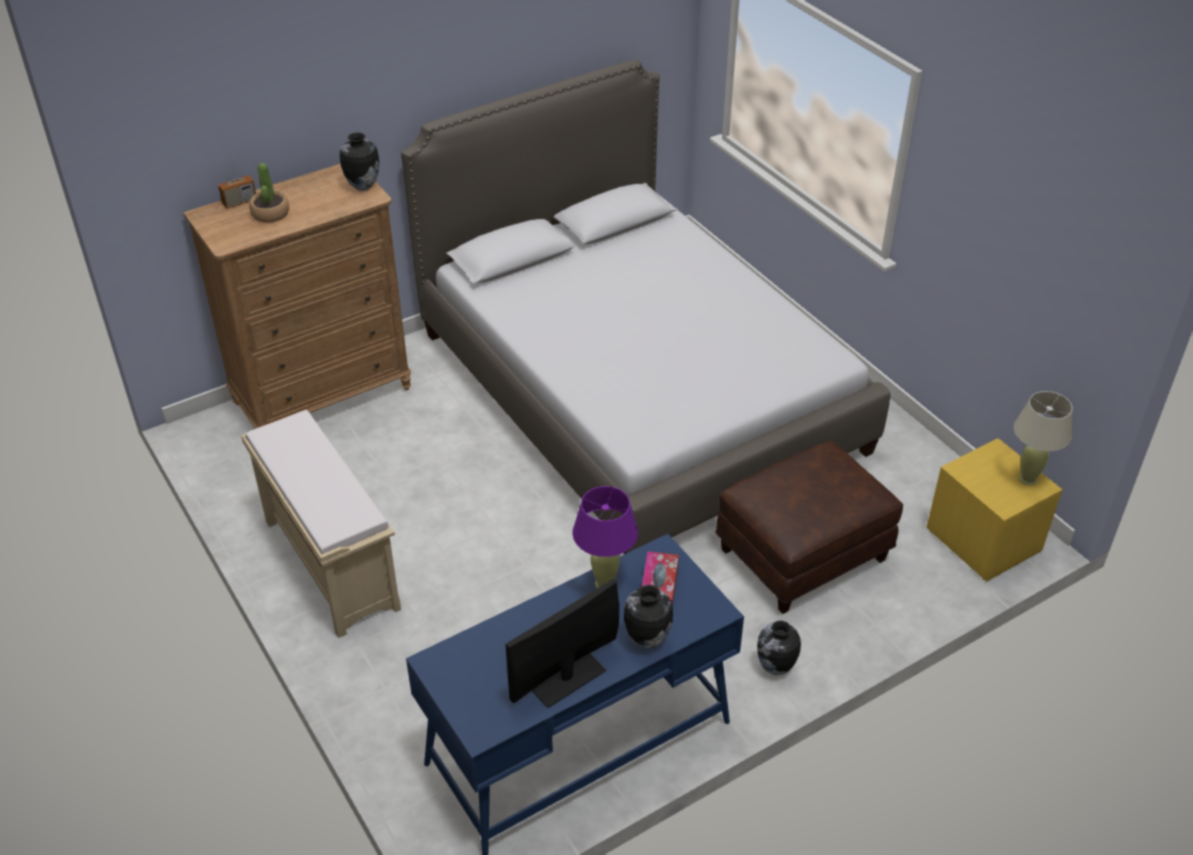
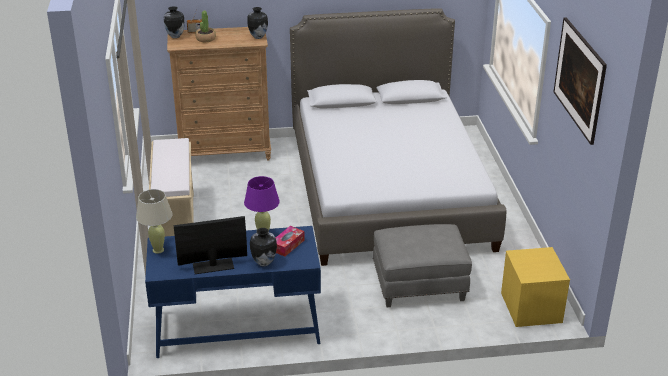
camera: 25 degrees right, 10 degrees down
brown ottoman [715,441,903,614] -> grey ottoman [373,224,472,307]
vase [757,621,801,675] -> vase moved to [164,6,185,38]
beige table lamp [1014,391,1073,485] -> beige table lamp moved to [136,189,173,254]
none -> picture [554,17,607,145]

